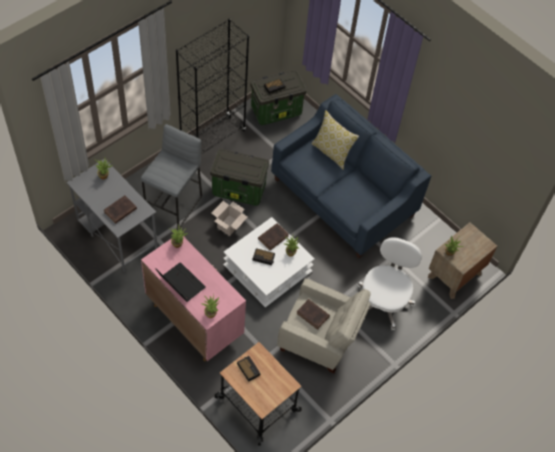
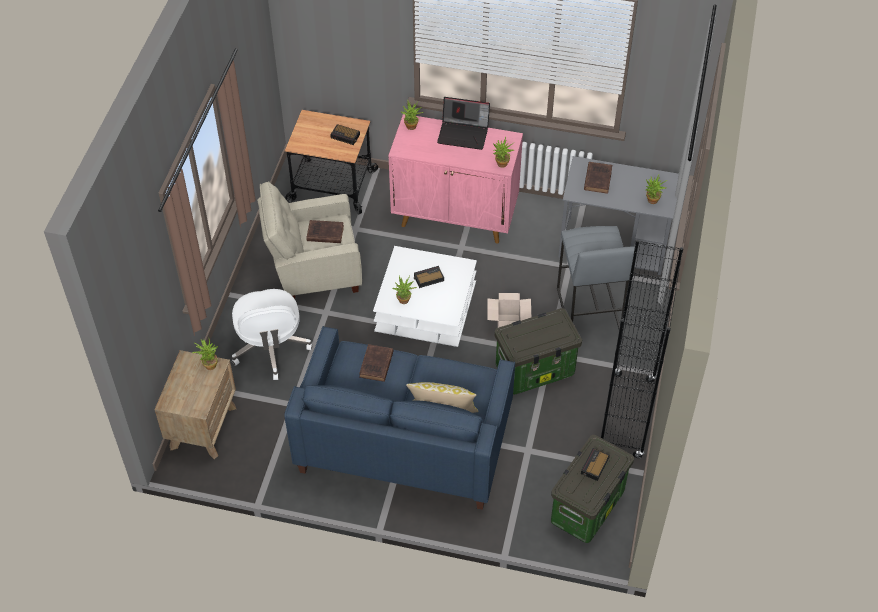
camera: 150 degrees right, 5 degrees down
brown book [258,223,289,250] -> brown book moved to [359,344,394,382]

